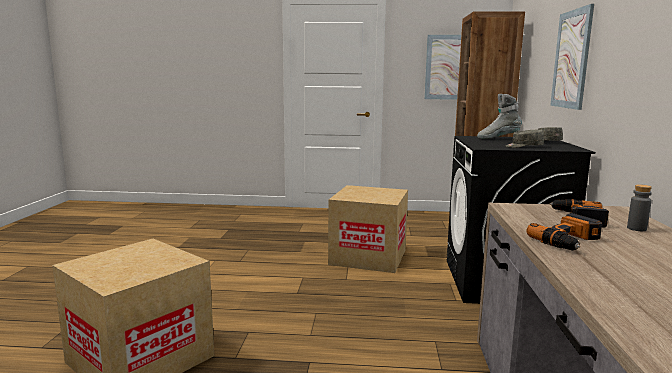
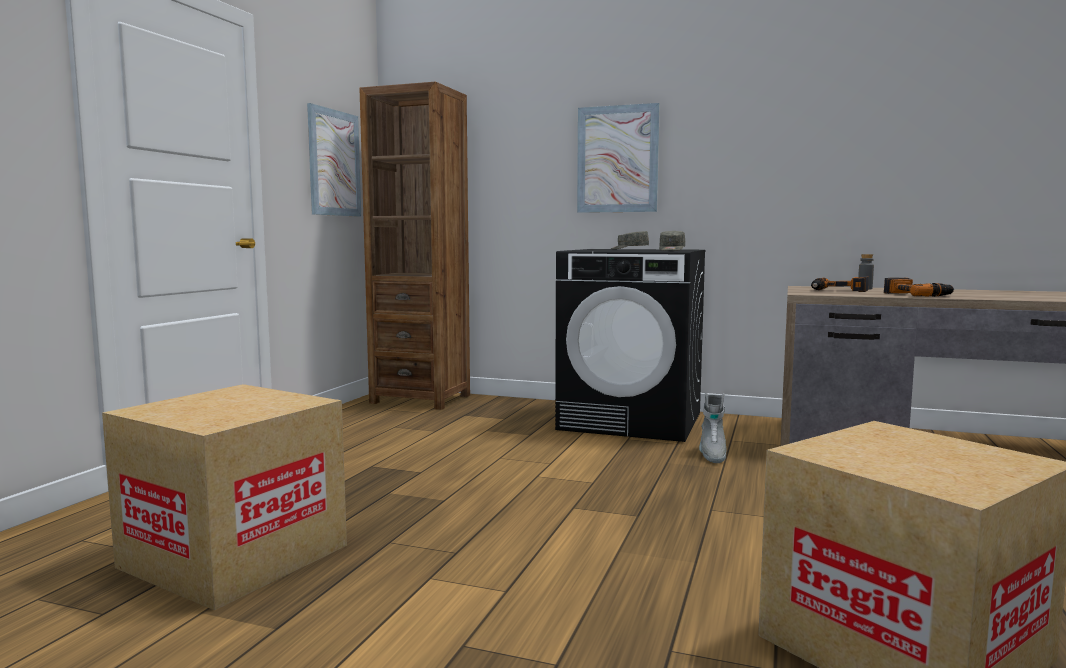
camera: 75 degrees left, 5 degrees down
cardboard box [328,185,408,273] -> cardboard box moved to [102,384,347,610]
grey boot [477,94,522,139] -> grey boot moved to [699,392,727,463]

